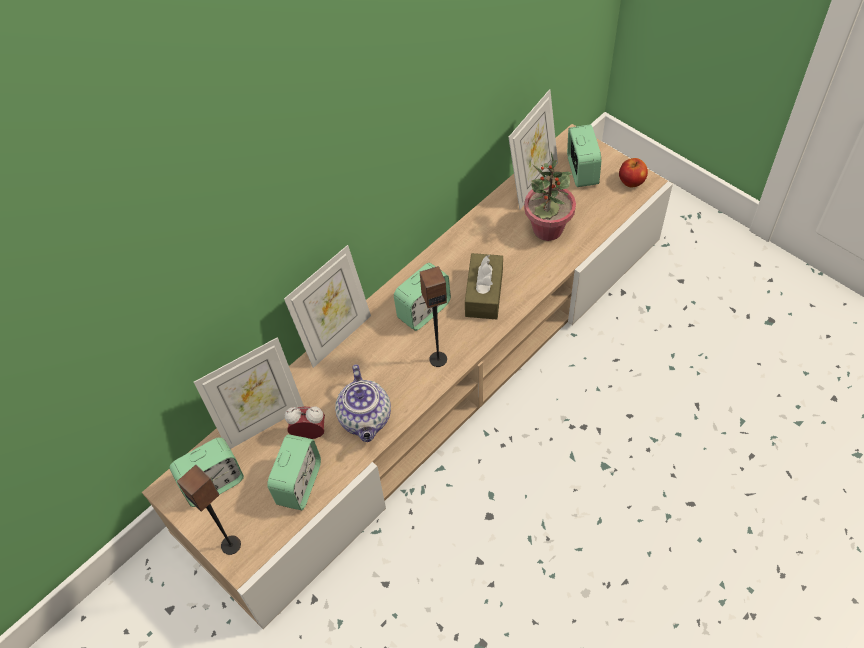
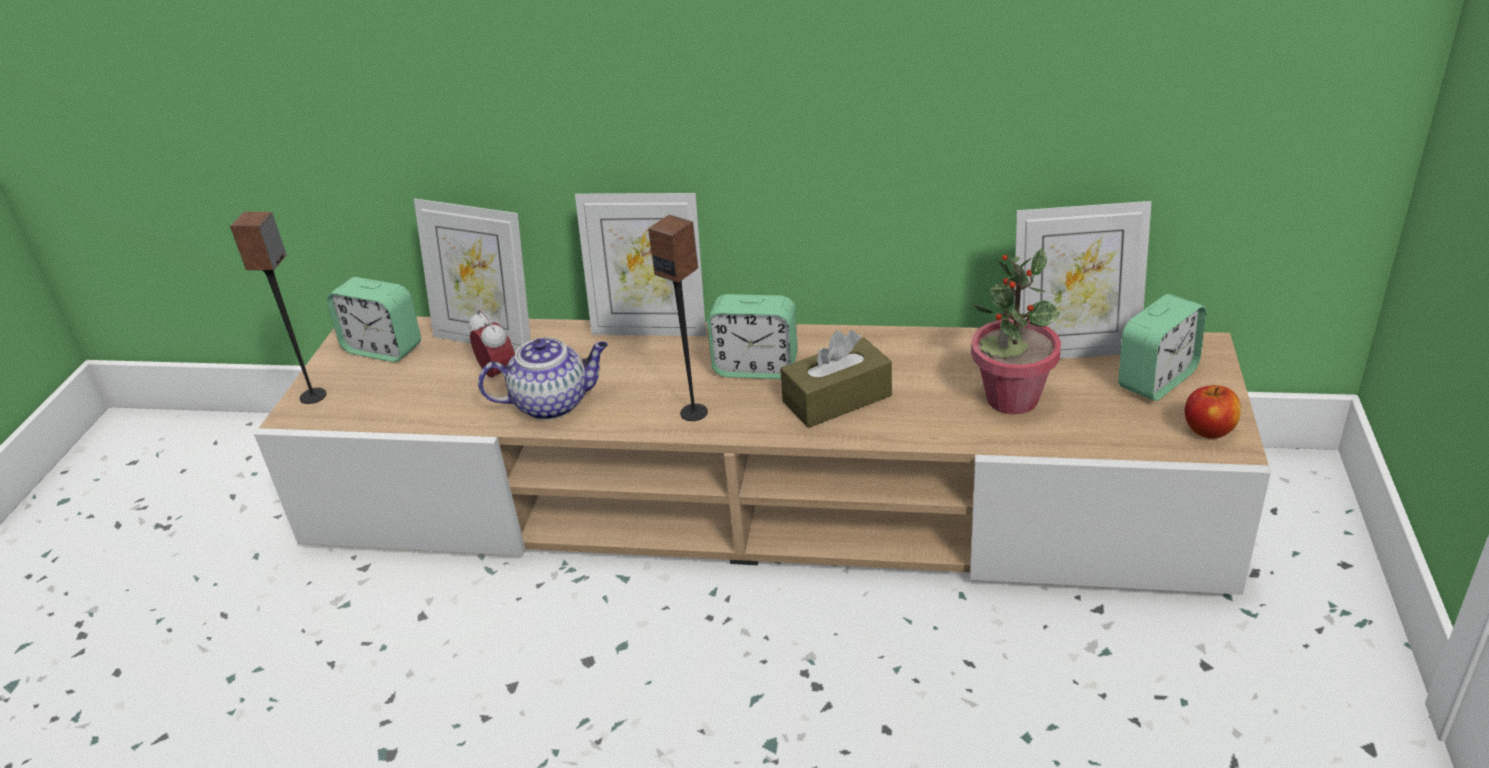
camera: 55 degrees right, 20 degrees down
alarm clock [267,434,321,510] -> none
teapot [335,364,391,442] -> teapot turned 150 degrees counterclockwise [478,337,608,420]

